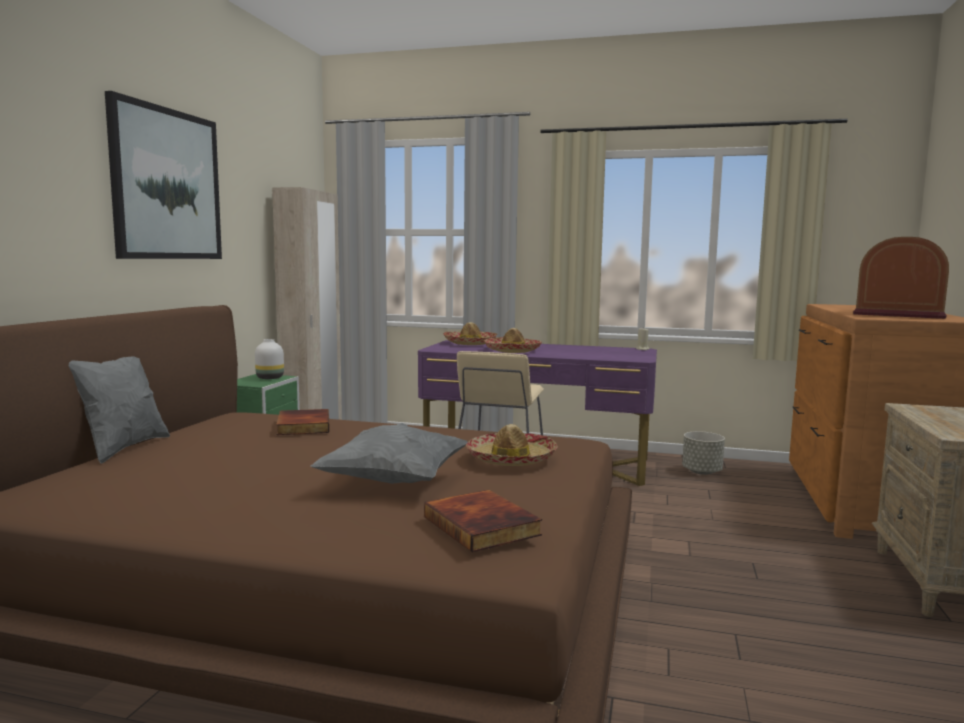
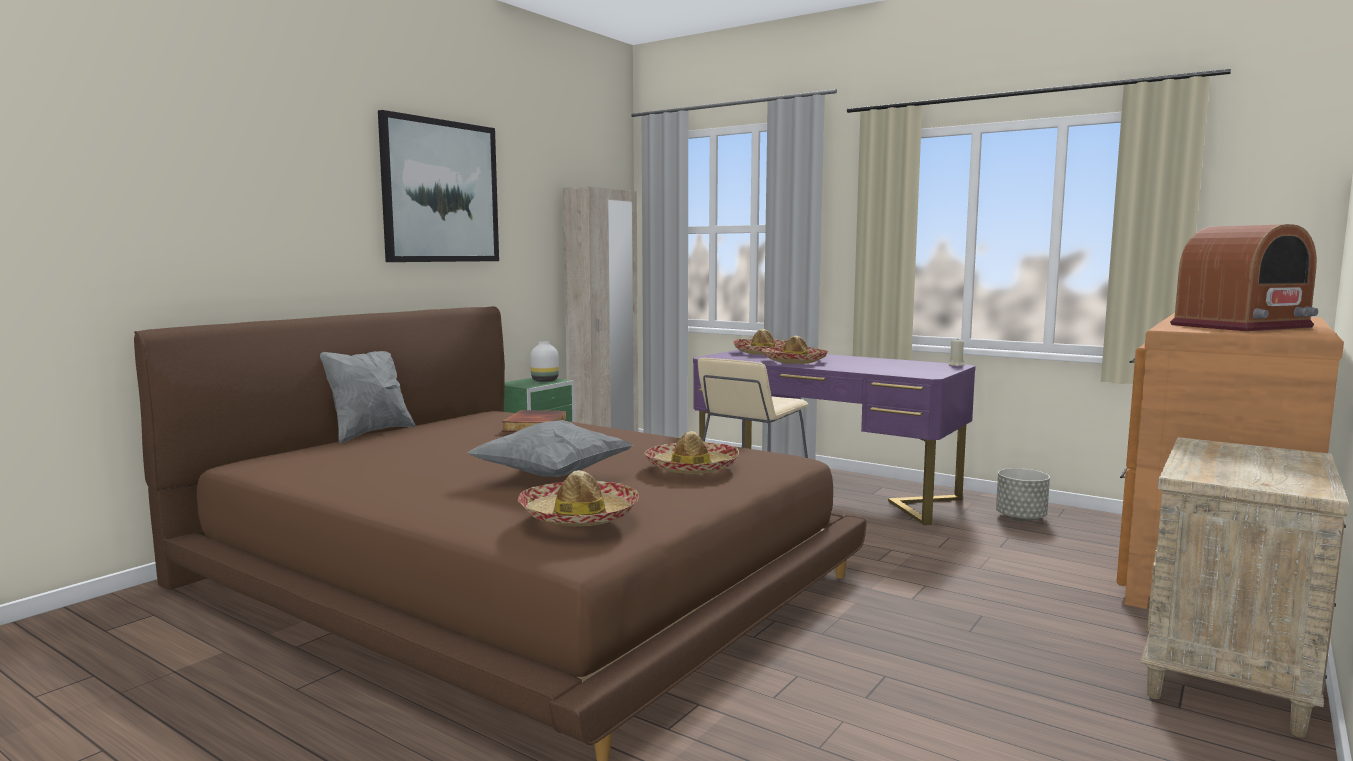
camera: 20 degrees right, 0 degrees up
book [424,490,542,552] -> hat [518,470,639,527]
radio [853,237,949,319] -> radio turned 105 degrees clockwise [1170,224,1318,331]

